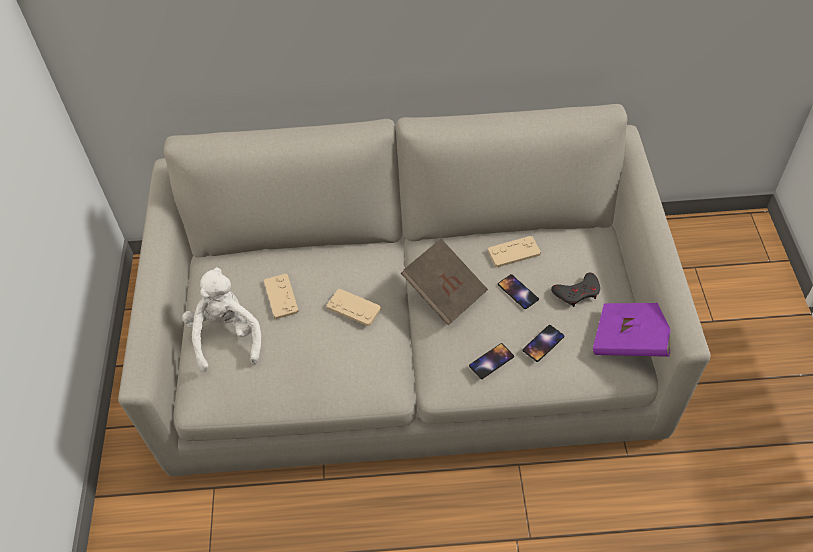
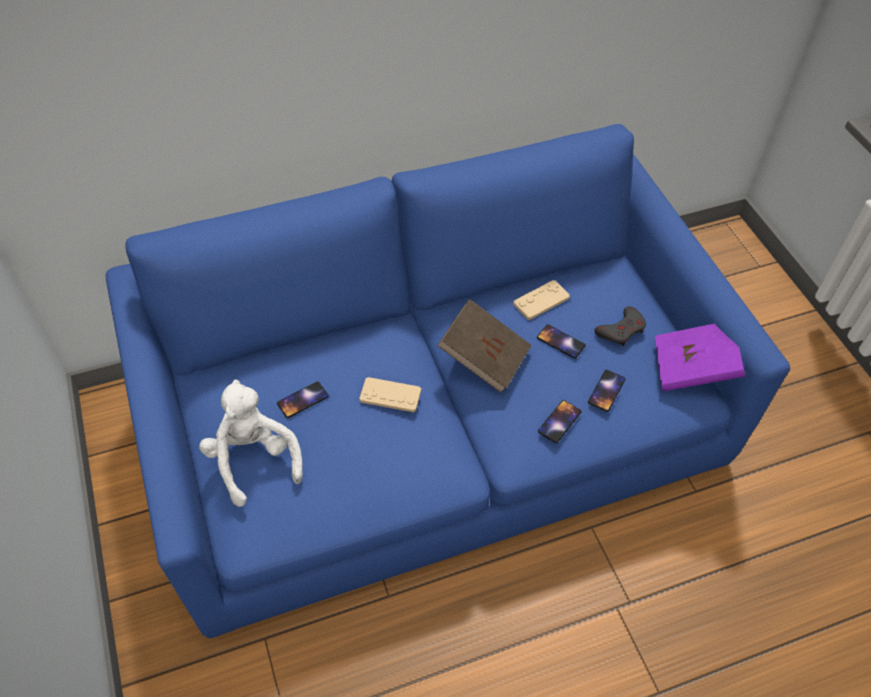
camera: 20 degrees left, 0 degrees up
grey sofa [118,104,711,477] -> blue sofa [106,124,790,638]
beige game controller [264,274,299,319] -> phone [277,381,329,418]

